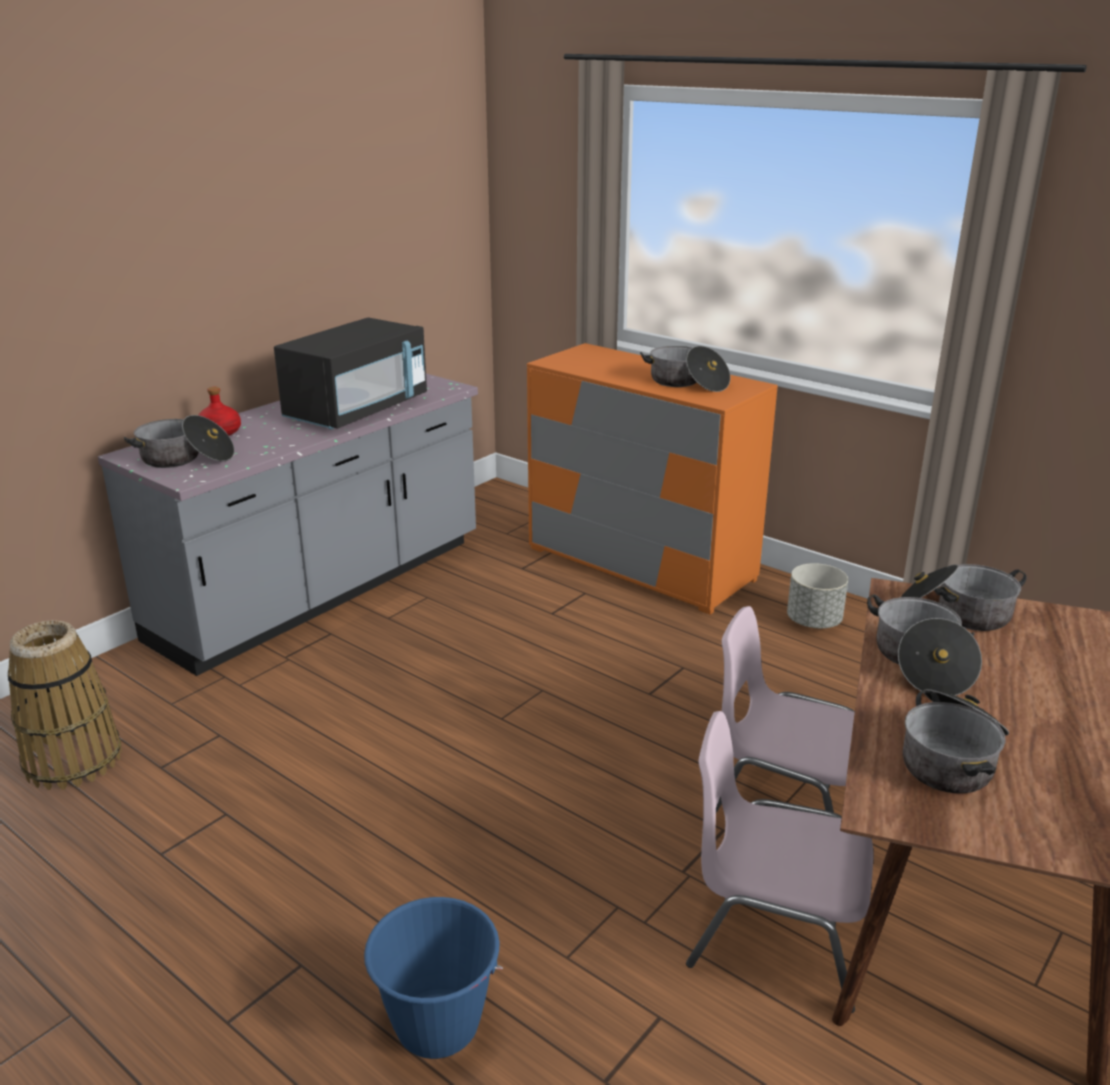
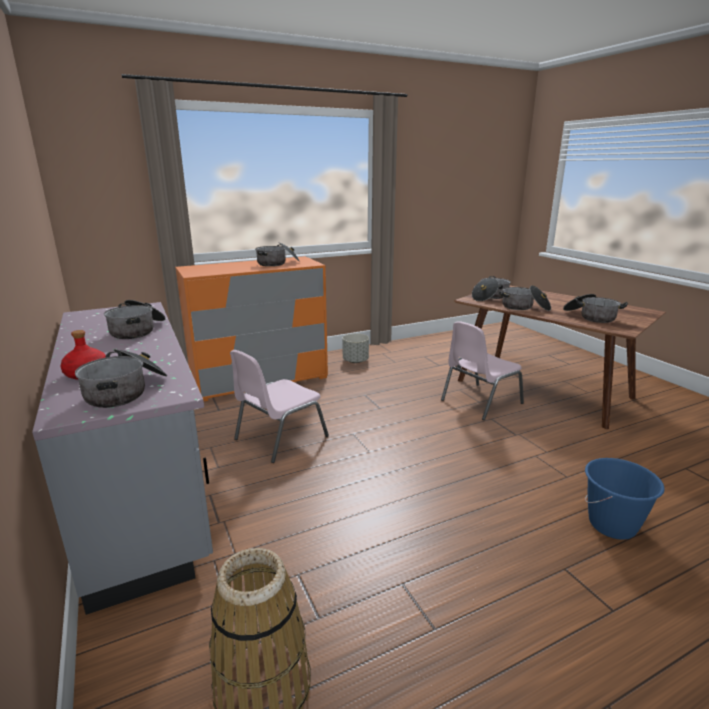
camera: 65 degrees left, 5 degrees down
black microwave [274,318,427,429] -> cooking pot [104,300,166,339]
pink chair [686,711,874,1013] -> pink chair moved to [230,350,329,463]

